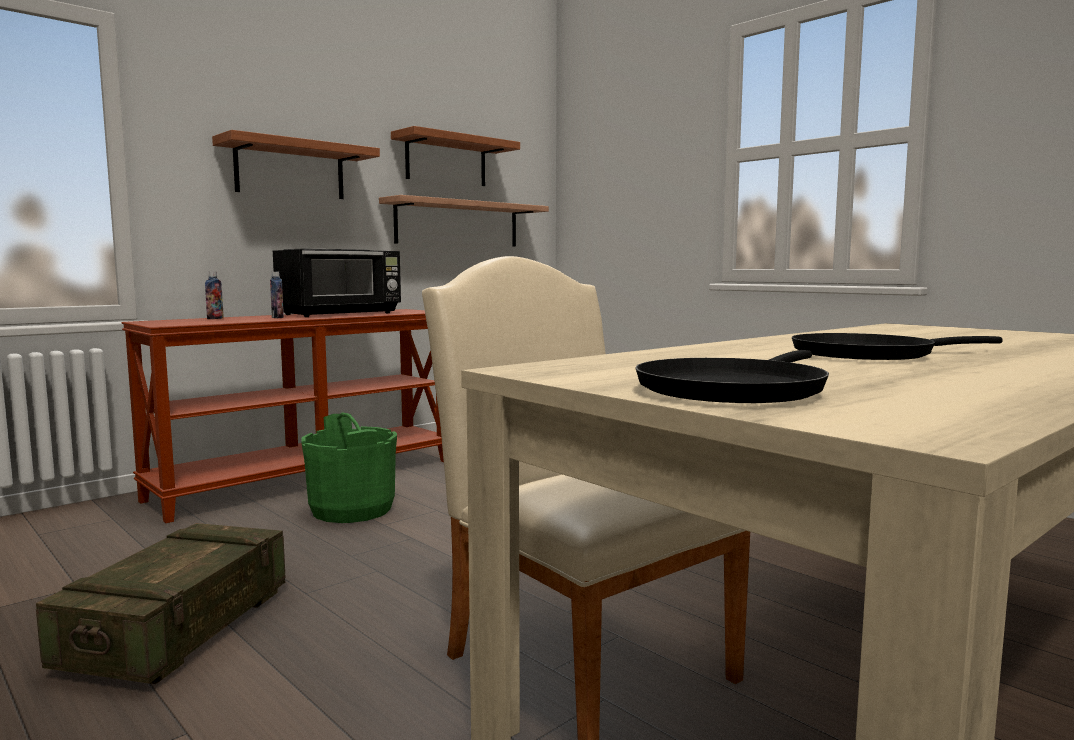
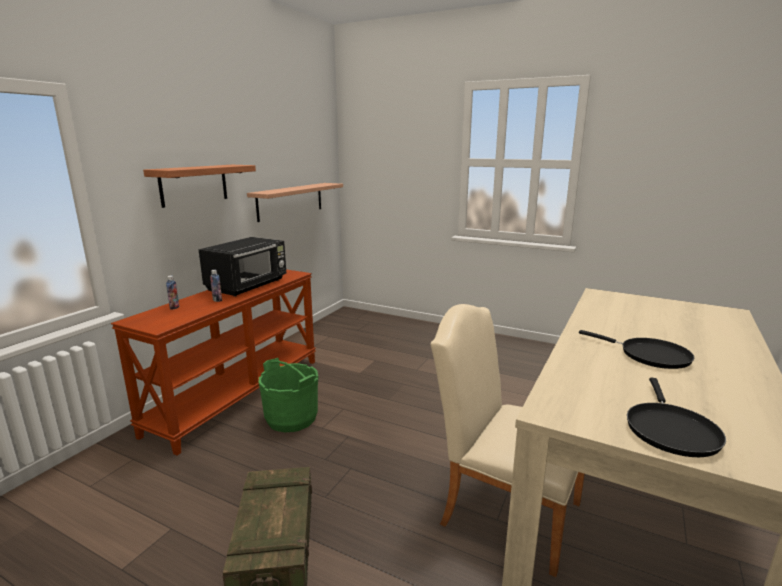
camera: 20 degrees left, 10 degrees up
shelf [391,126,520,186] -> none
black frying pan [792,333,1003,360] -> black frying pan turned 105 degrees counterclockwise [579,330,694,369]

